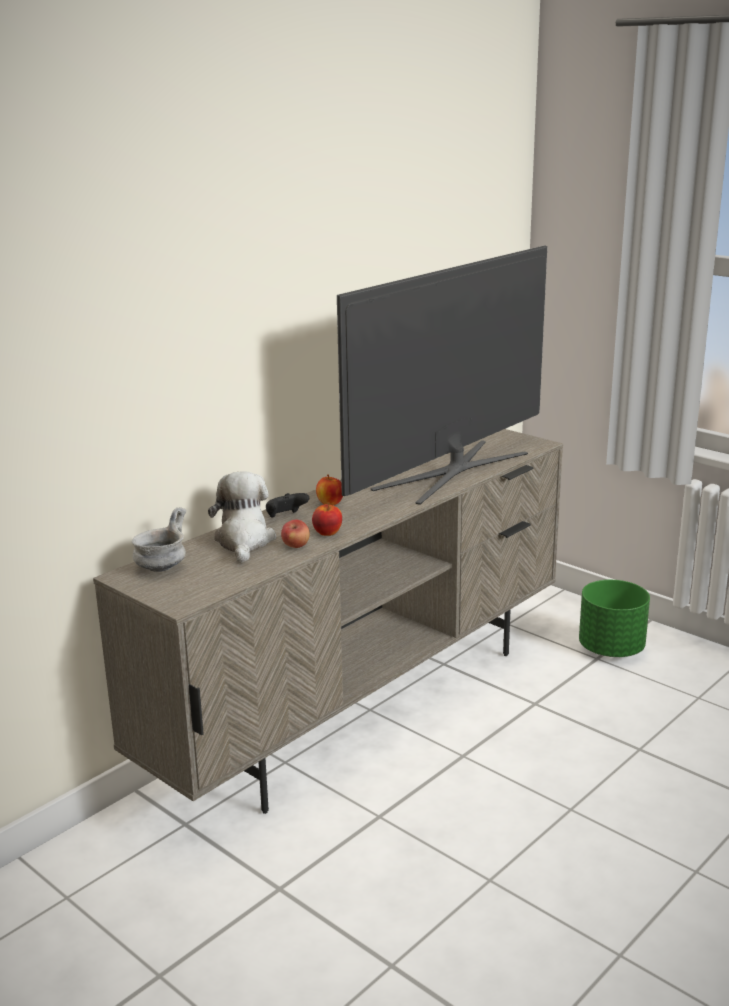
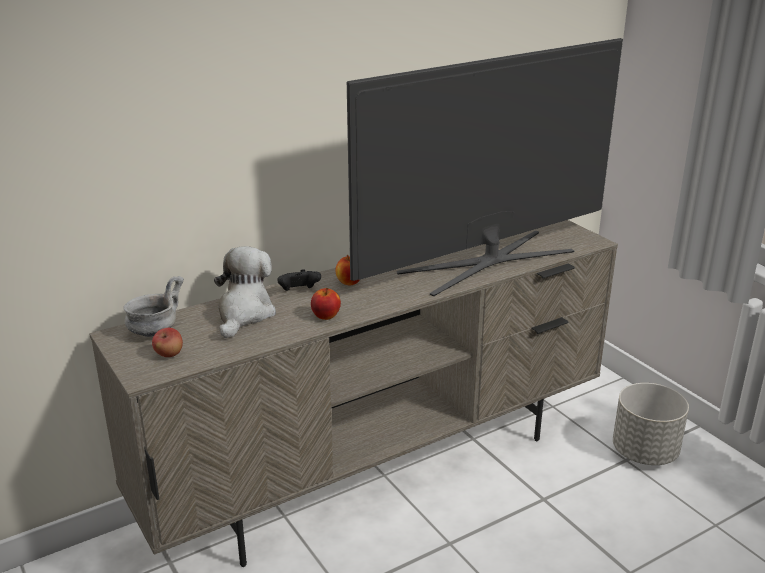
camera: 15 degrees right, 5 degrees up
apple [281,520,310,548] -> apple moved to [152,328,183,357]
green planter [579,580,650,657] -> grey planter [613,383,689,465]

